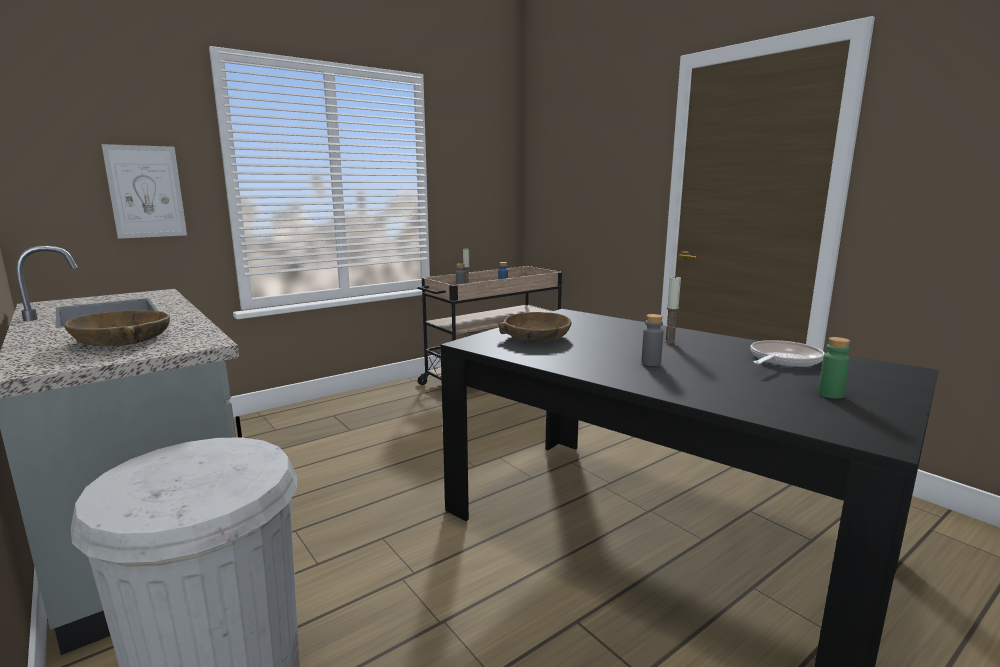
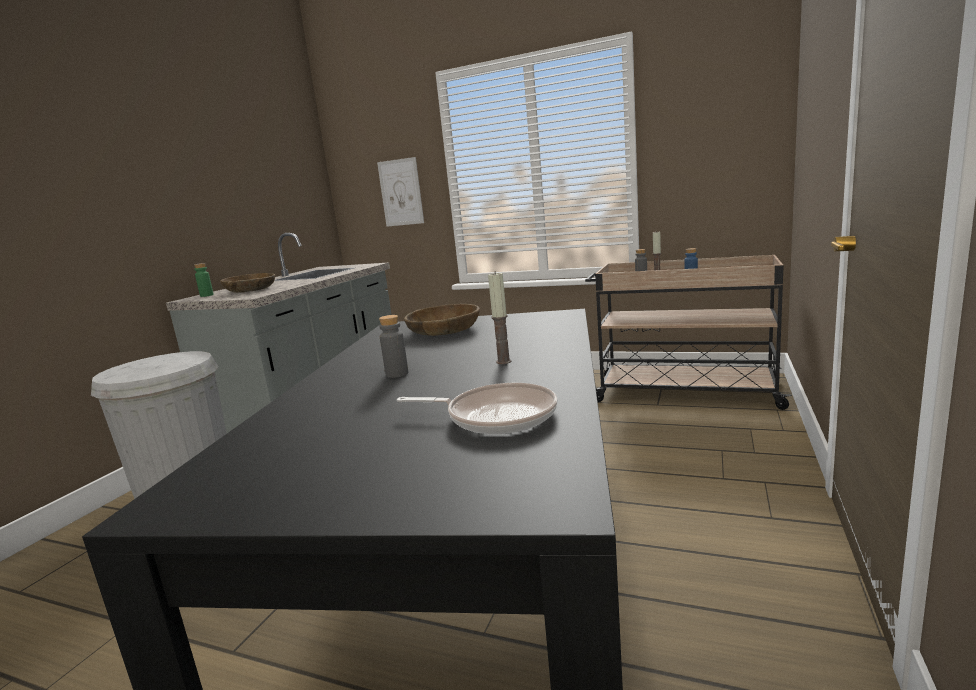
camera: 60 degrees right, 0 degrees up
green bottle [818,337,850,399] -> green bottle moved to [194,263,214,297]

